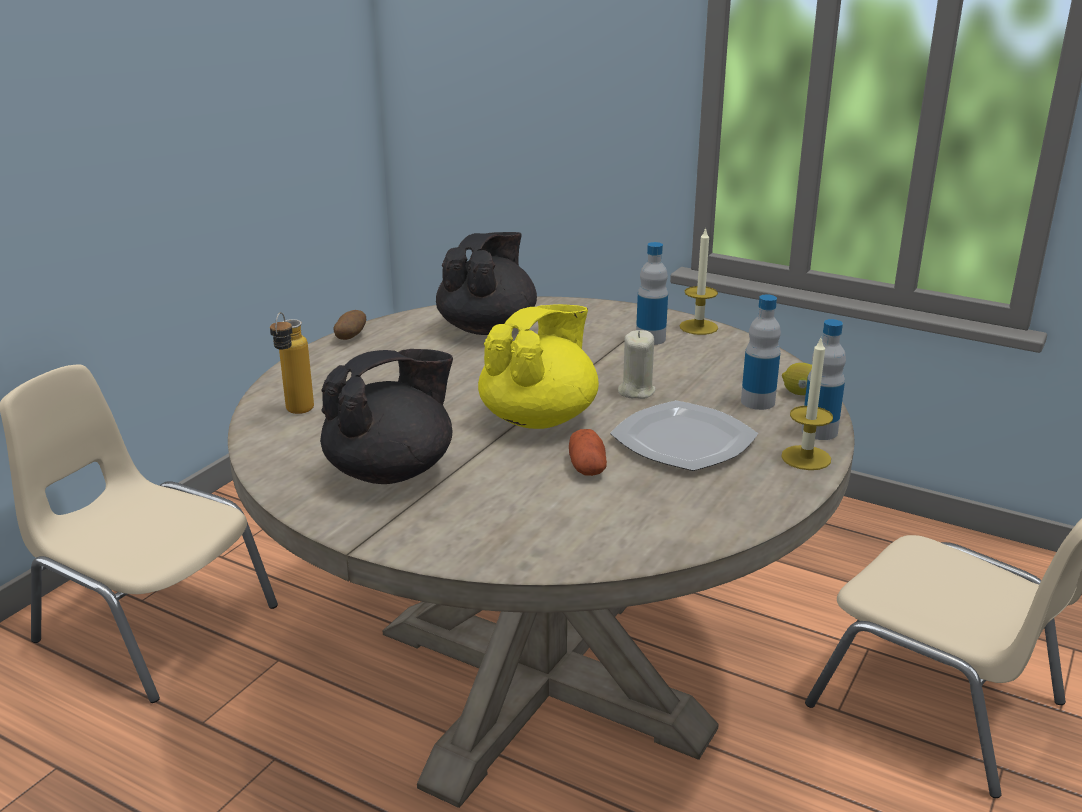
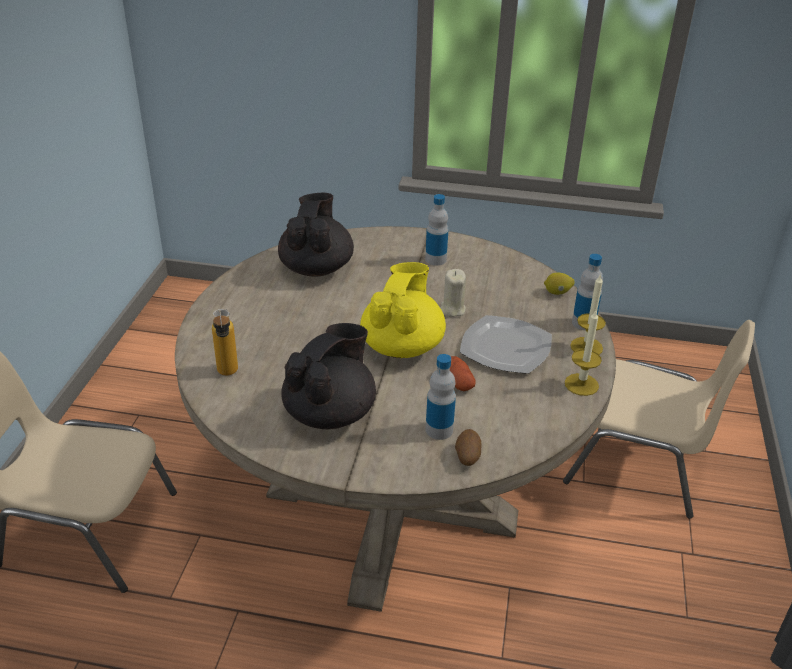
camera: 20 degrees left, 10 degrees up
potato [334,310,366,340] -> potato moved to [455,429,481,466]
candle [680,227,718,335] -> candle moved to [565,311,602,396]
bottle [741,294,781,410] -> bottle moved to [426,354,456,440]

